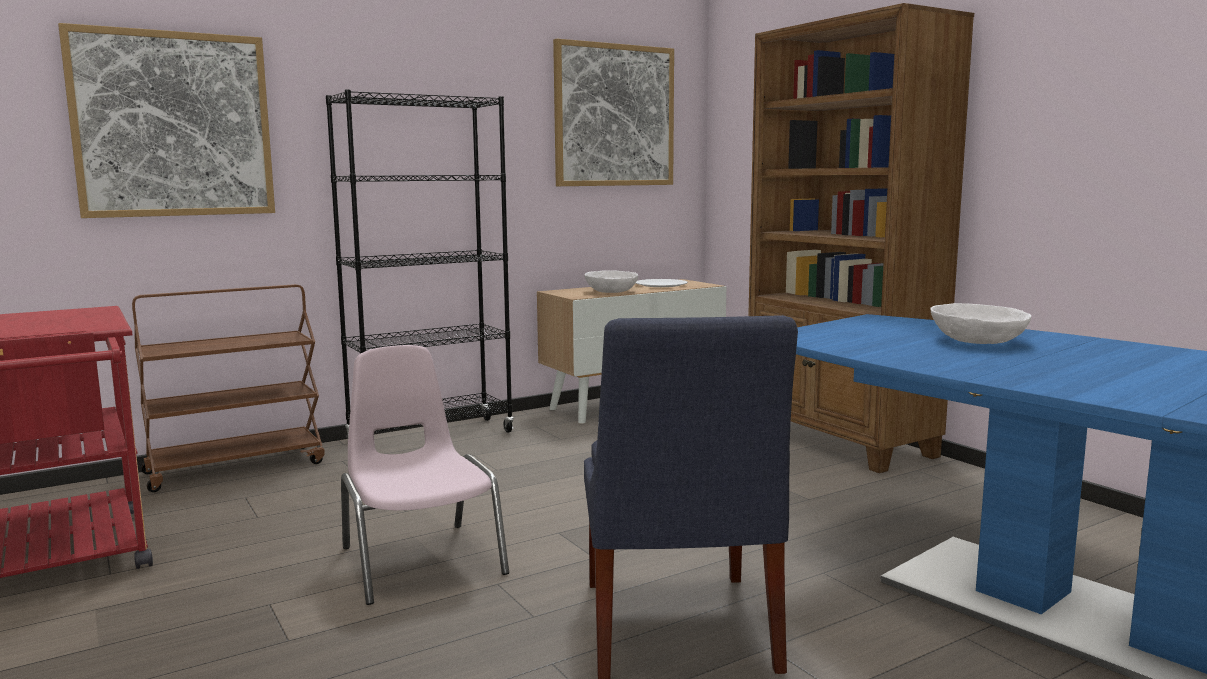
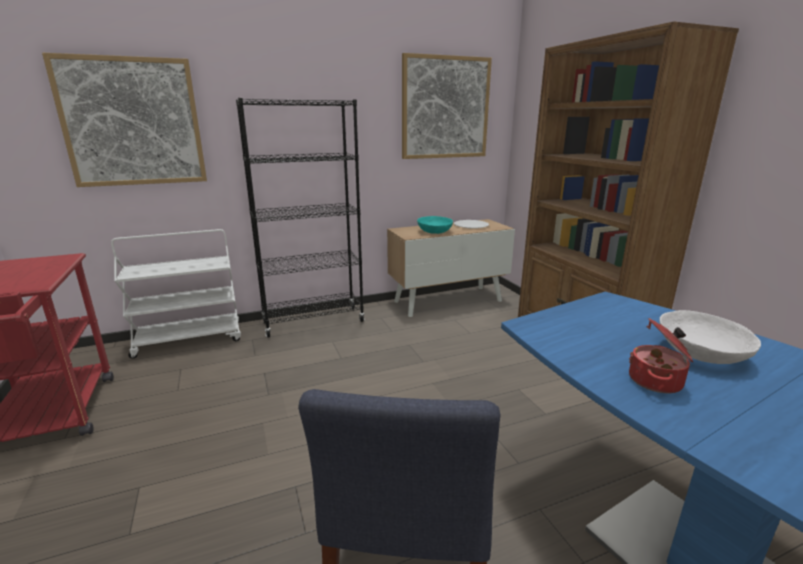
camera: 10 degrees right, 10 degrees up
brown cart [132,284,324,492] -> white cart [111,229,241,359]
pink chair [341,345,509,605] -> none
white bowl [585,270,638,293] -> turquoise bowl [417,216,453,234]
none -> cooking pot [629,318,694,393]

